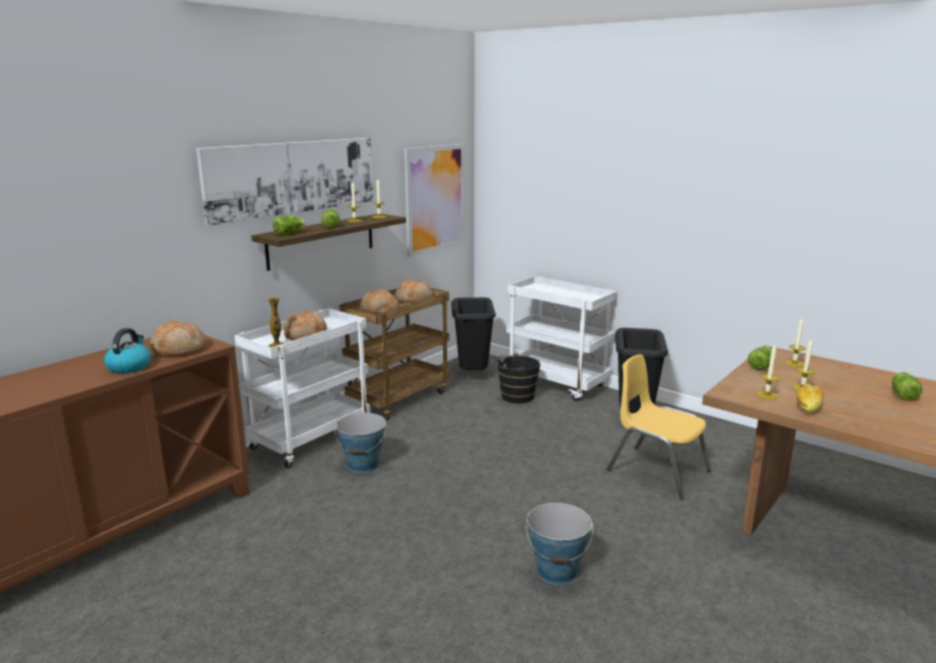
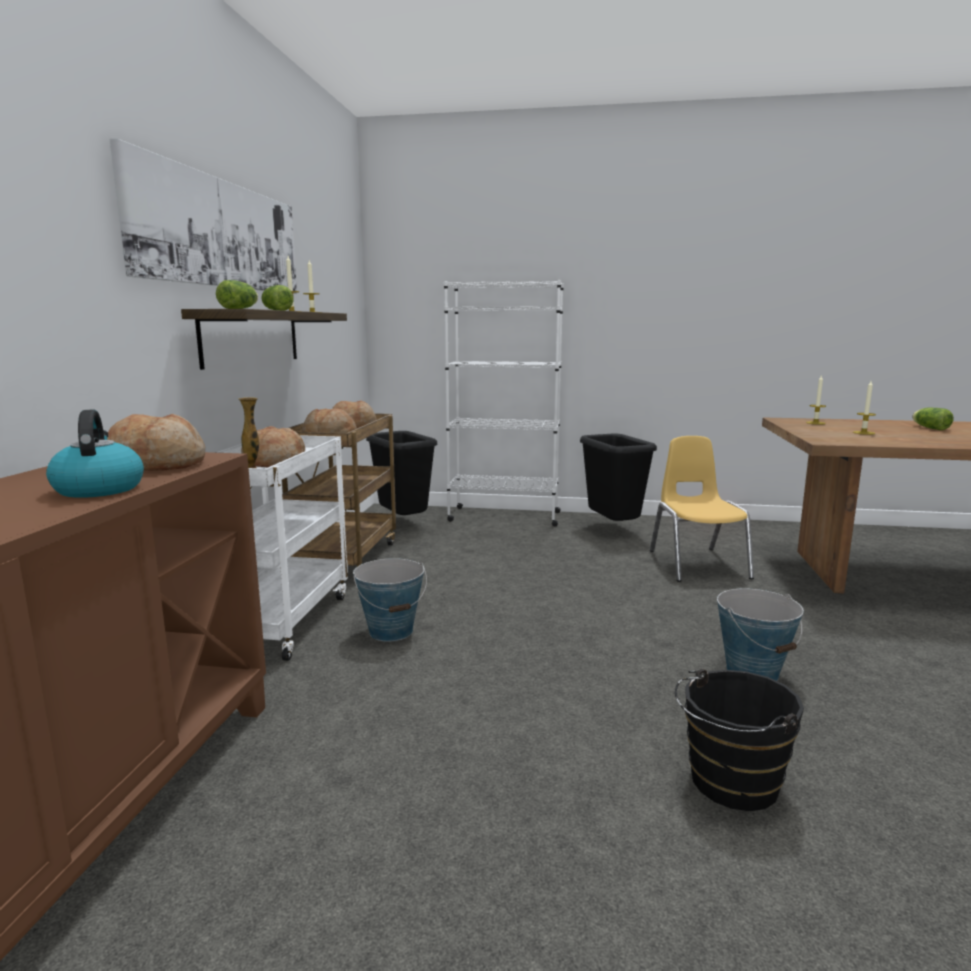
camera: 30 degrees left, 5 degrees down
picture [404,144,464,257] -> none
black bucket [492,353,540,403] -> black bucket moved to [675,668,804,811]
white cart [507,276,617,401] -> white bookcase [444,280,564,527]
yellow chair [607,354,711,499] -> yellow chair turned 75 degrees clockwise [650,436,754,582]
lettuce [748,346,772,370] -> none
candle [757,345,779,400] -> none
bread [796,383,824,413] -> none

